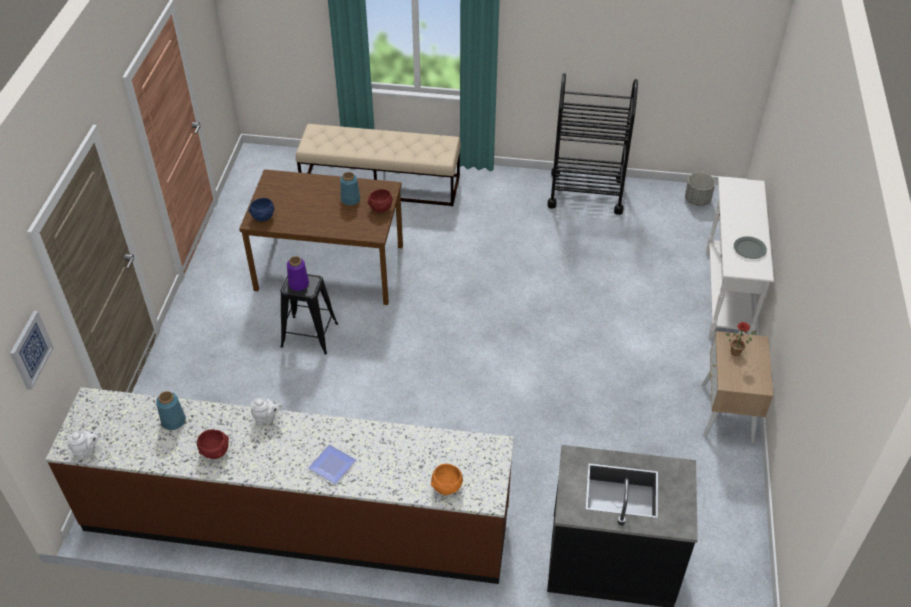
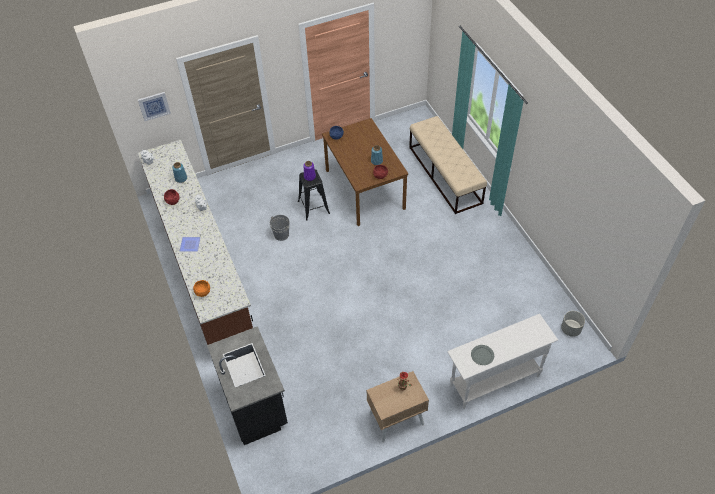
camera: 60 degrees right, 5 degrees up
black cart [547,73,638,215] -> none
none -> grey bucket [270,215,290,241]

